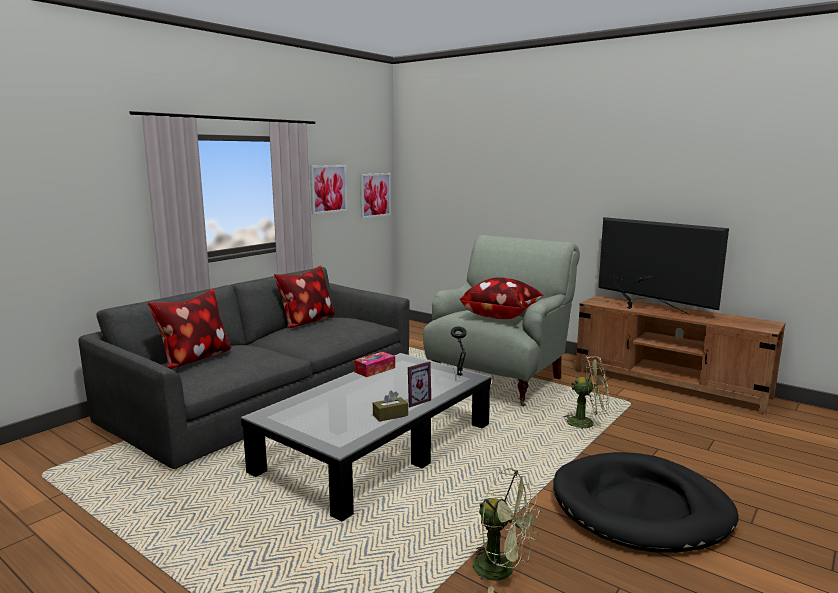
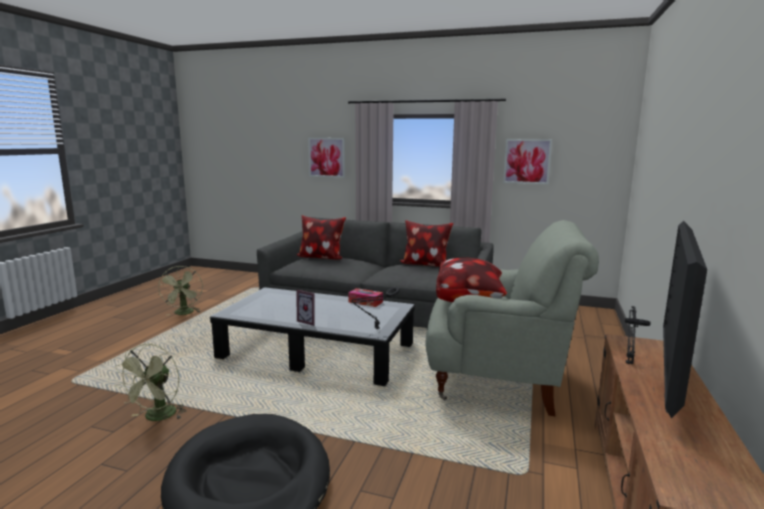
camera: 70 degrees right, 0 degrees up
picture [360,173,391,219] -> picture moved to [308,138,345,178]
brown tissue box [373,391,408,422] -> none
green fan [561,356,609,429] -> green fan moved to [158,266,203,316]

